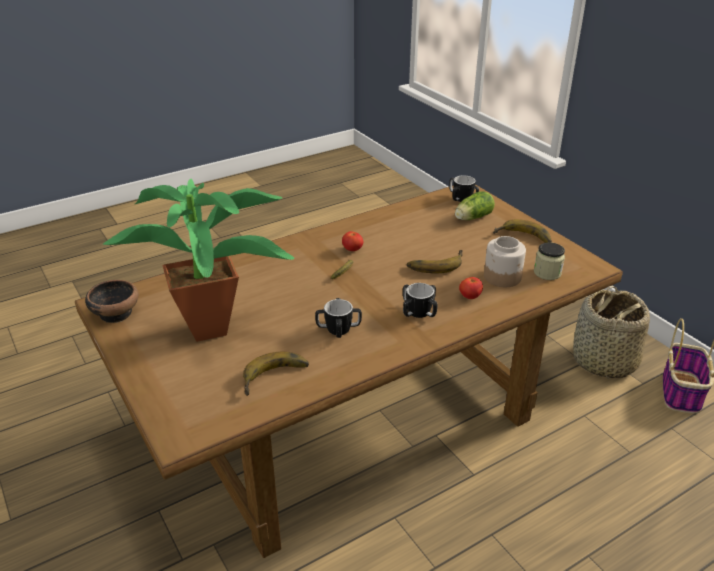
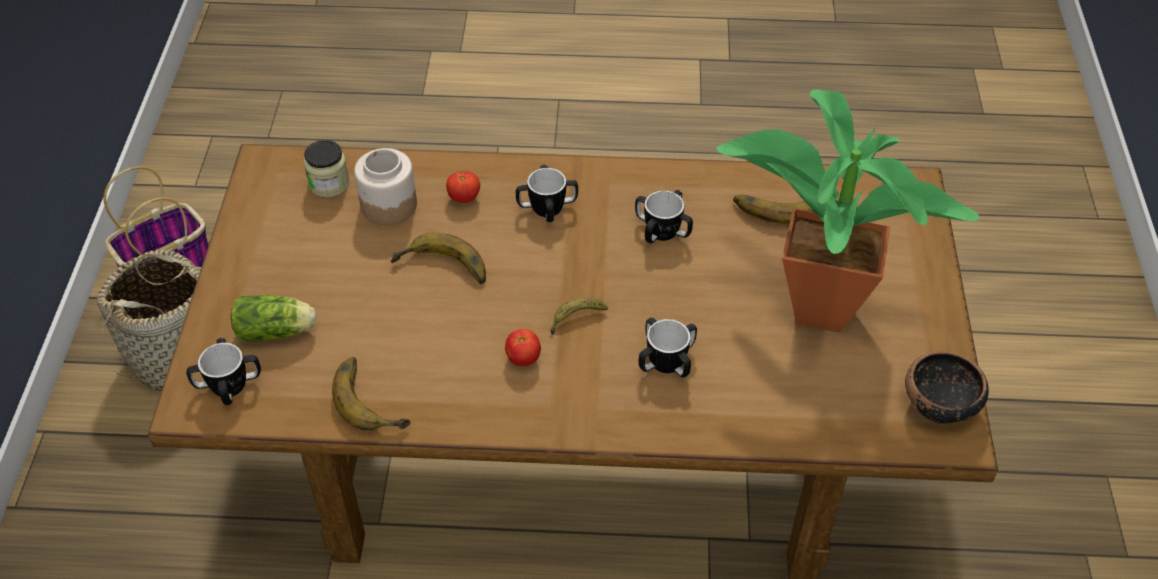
camera: 145 degrees left, 15 degrees up
banana [493,219,552,243] -> banana moved to [332,357,411,430]
none -> mug [639,318,697,378]

